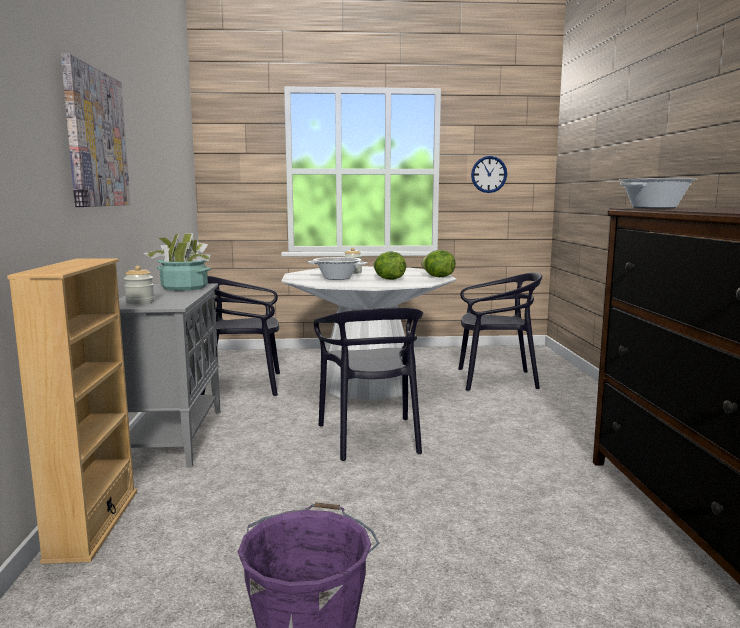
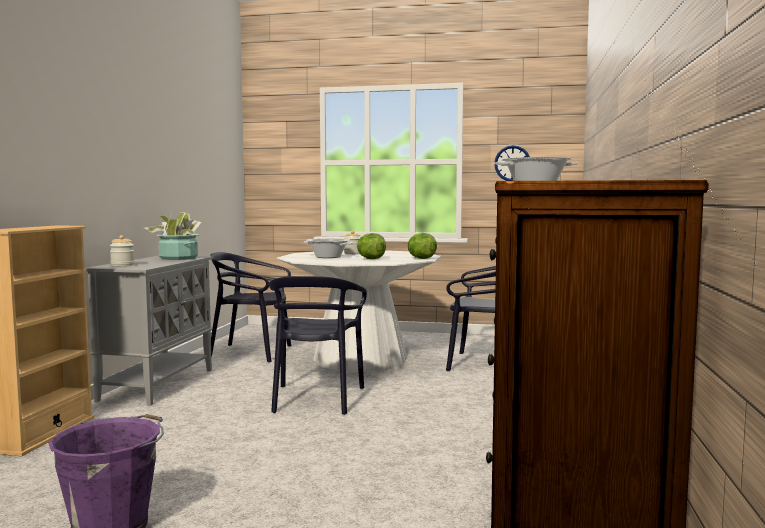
camera: 15 degrees right, 5 degrees down
picture [61,54,131,207] -> none

